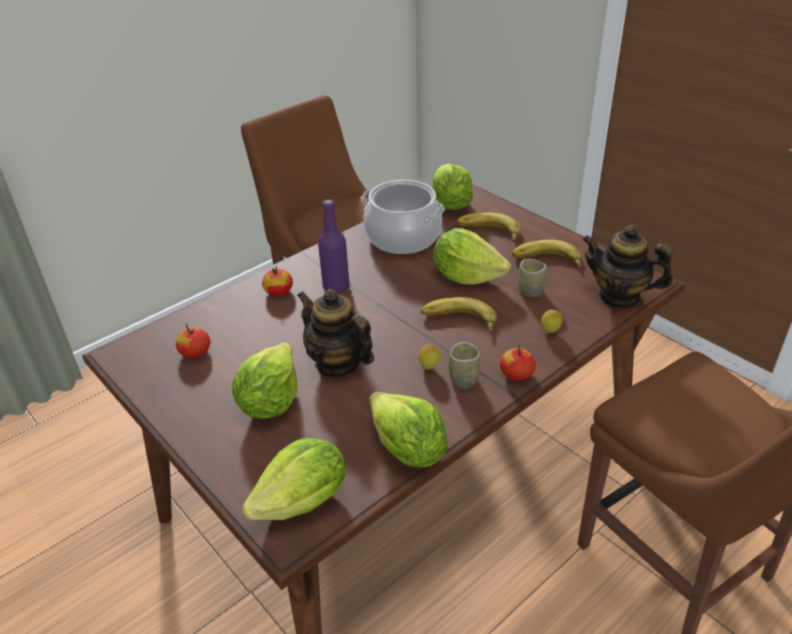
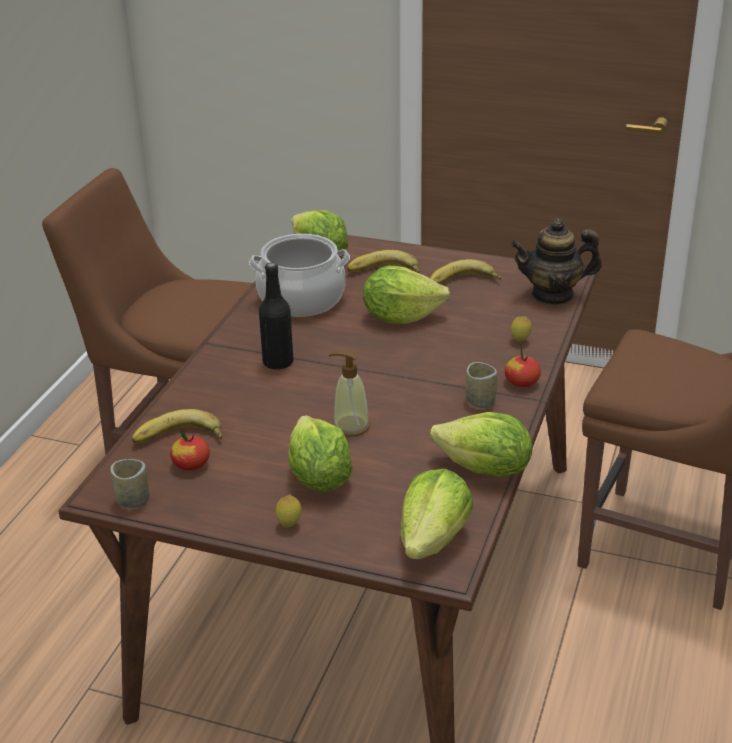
camera: 30 degrees left, 5 degrees down
apple [262,266,293,296] -> none
teapot [297,289,374,378] -> soap dispenser [329,350,370,437]
purple bottle [318,199,349,293] -> black bottle [259,262,293,370]
lemon [419,344,440,370] -> lemon moved to [276,494,302,528]
banana [421,297,497,333] -> banana moved to [132,409,222,443]
cup [518,259,547,297] -> cup moved to [110,459,149,507]

